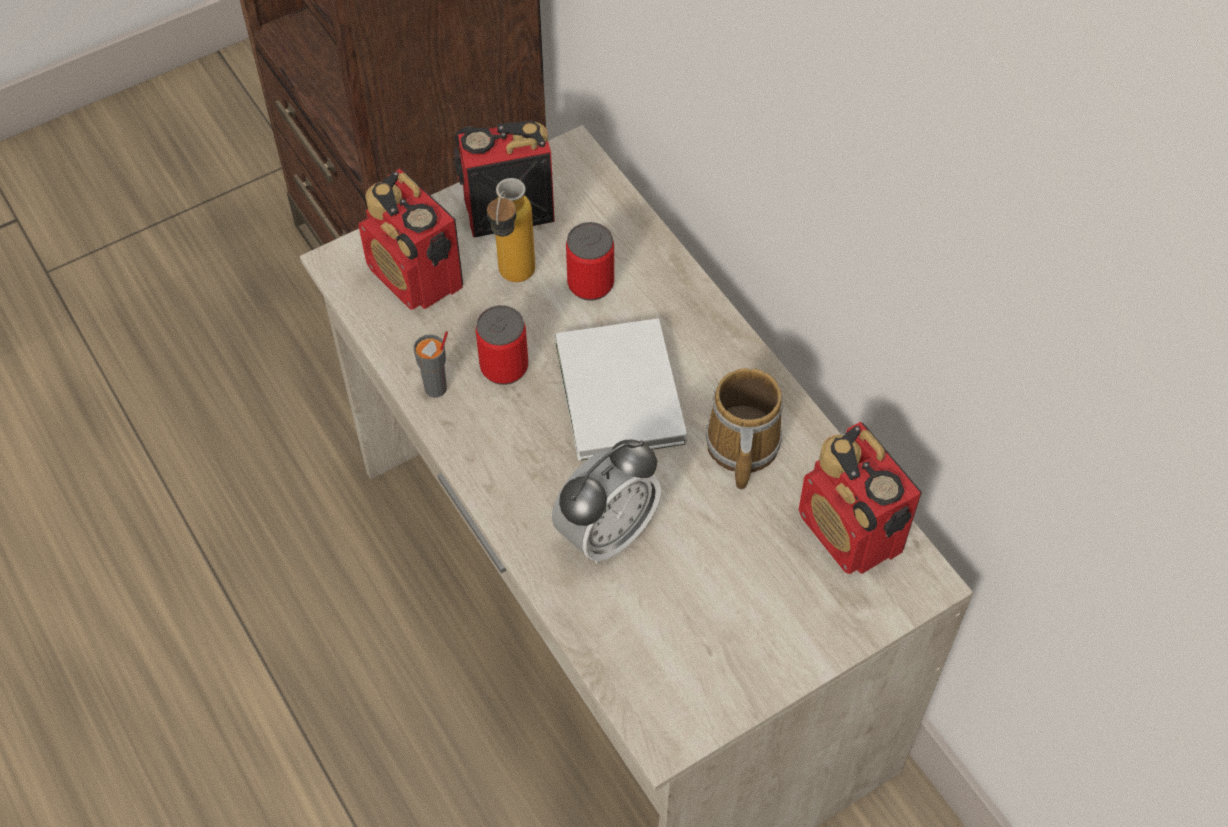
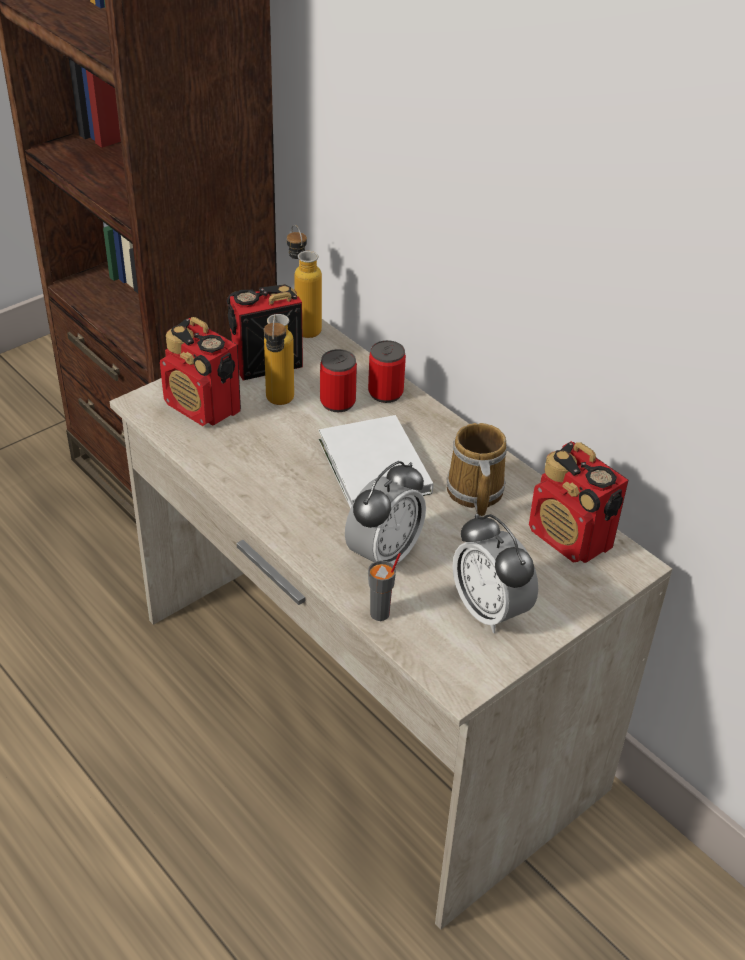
camera: 10 degrees left, 15 degrees down
grey cup [413,331,448,398] -> grey cup moved to [368,553,401,621]
can [476,305,528,385] -> can moved to [368,340,406,403]
none -> bottle [287,225,322,338]
none -> alarm clock [453,513,538,633]

